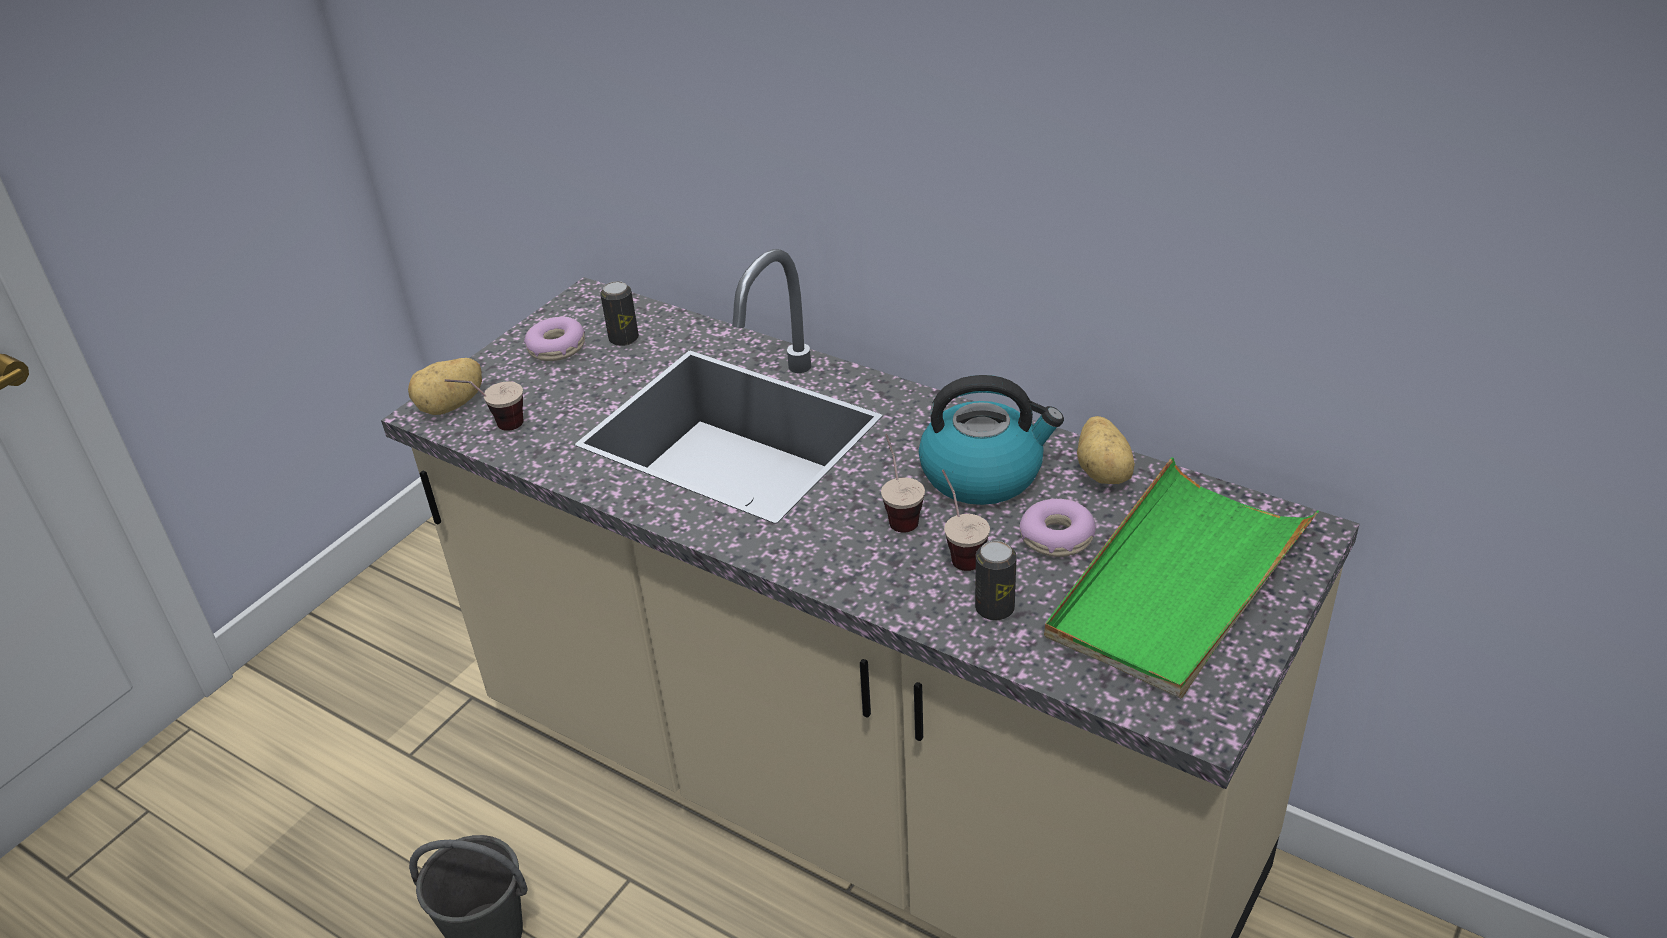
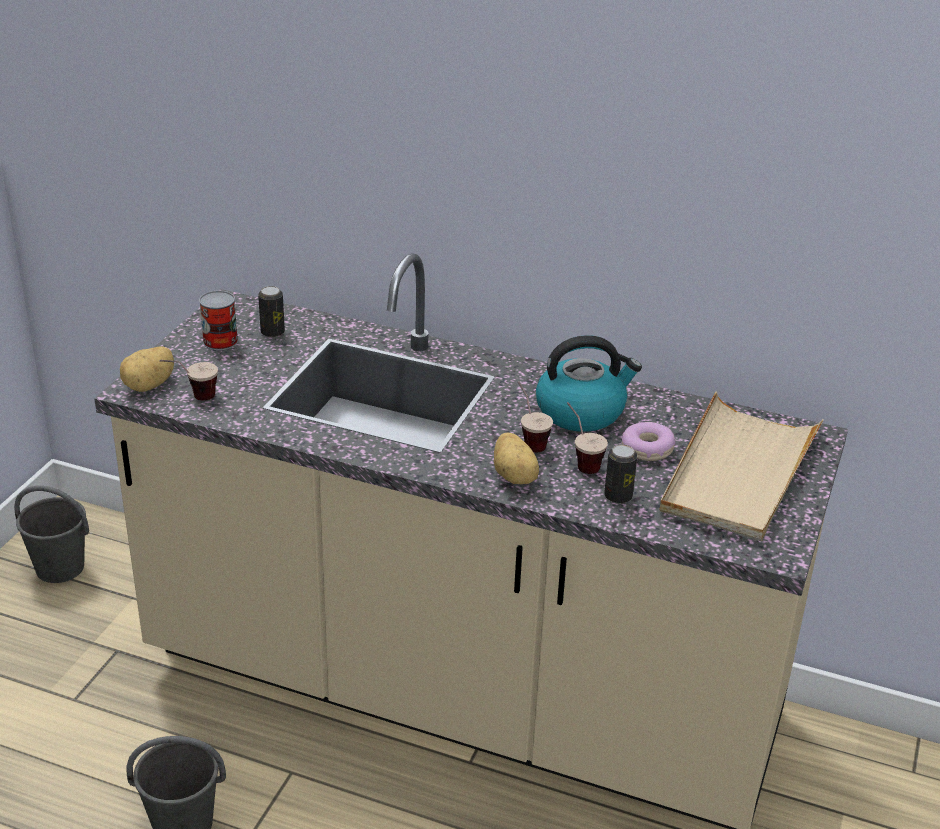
camera: 15 degrees left, 5 degrees down
donut [524,317,585,361] -> can [199,291,238,350]
green tray [1044,457,1319,699] -> beige tray [660,392,823,541]
potato [1077,416,1135,484] -> potato moved to [494,432,539,484]
none -> grey bucket [14,486,89,583]

